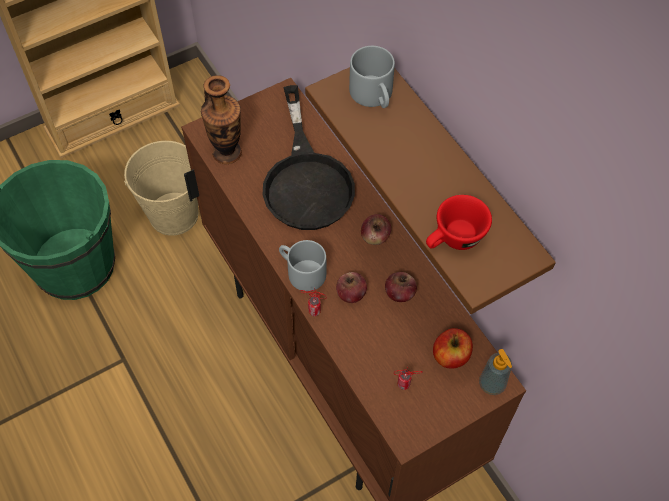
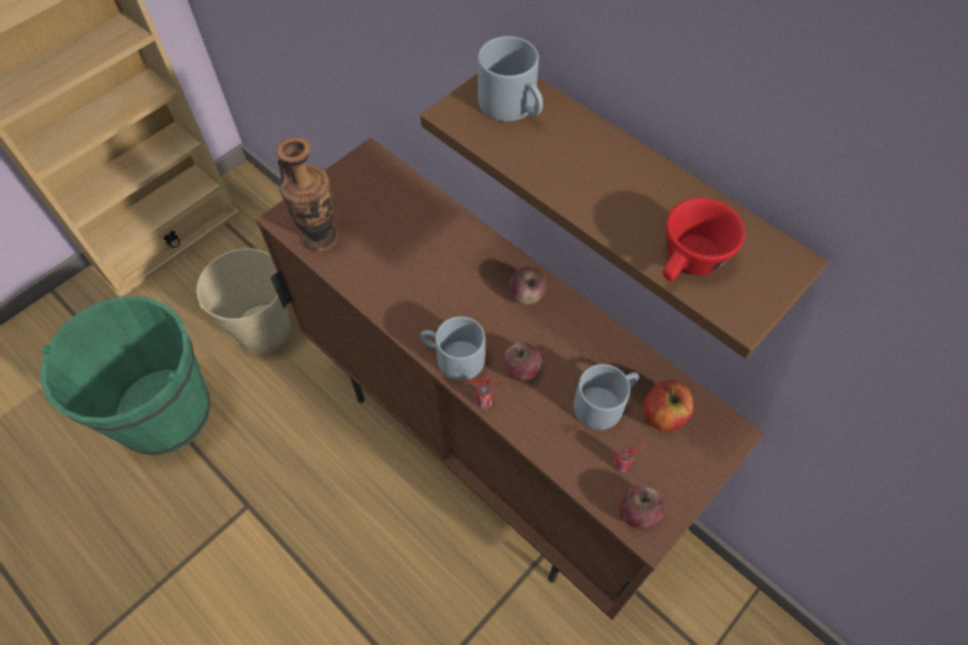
camera: 15 degrees left, 0 degrees up
black frying pan [263,85,355,230] -> none
apple [385,272,417,302] -> apple moved to [619,485,664,529]
soap dispenser [479,349,512,395] -> none
none -> grey mug [574,364,639,430]

